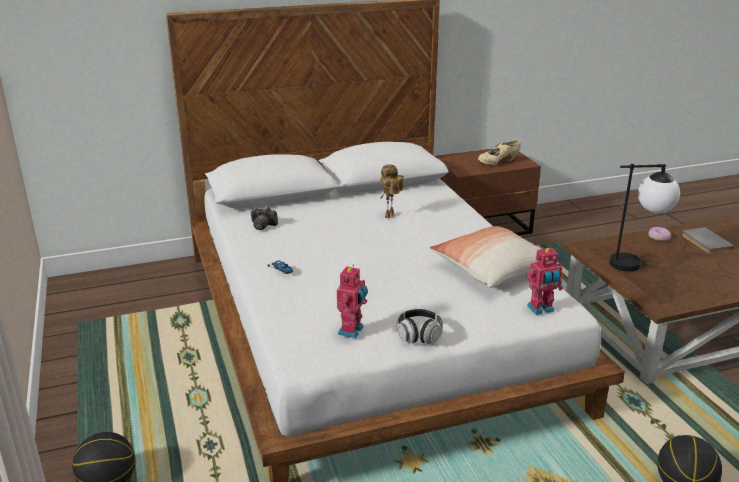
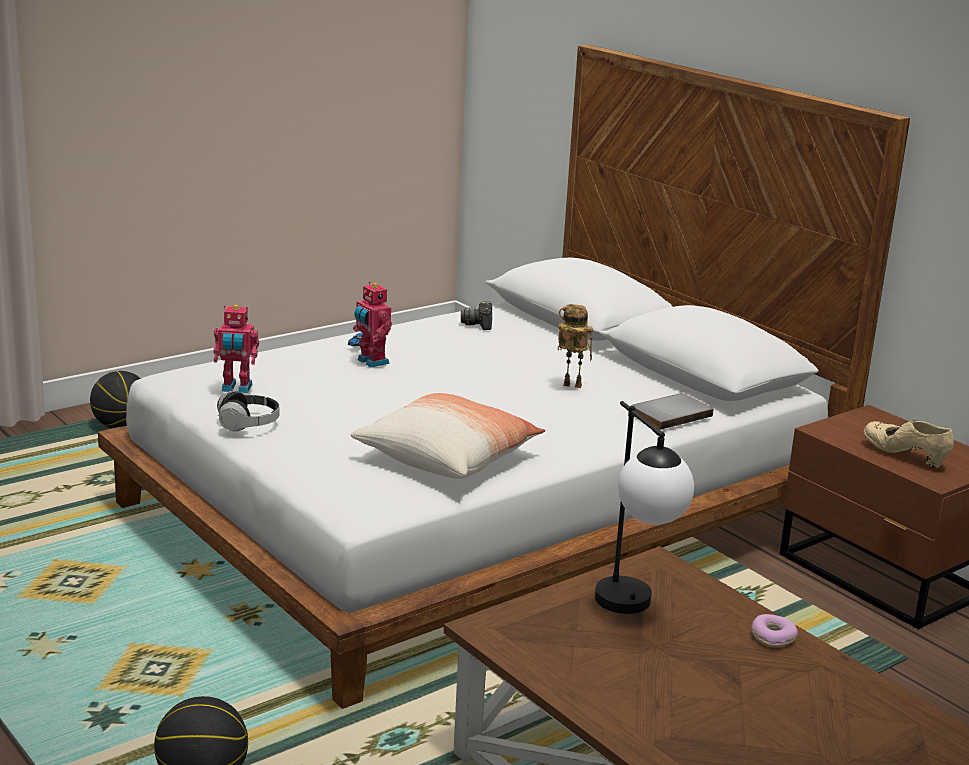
camera: 70 degrees right, 5 degrees down
toy robot [526,248,563,315] -> toy robot moved to [353,281,392,368]
grey book [681,227,735,254] -> grey book moved to [631,393,713,430]

